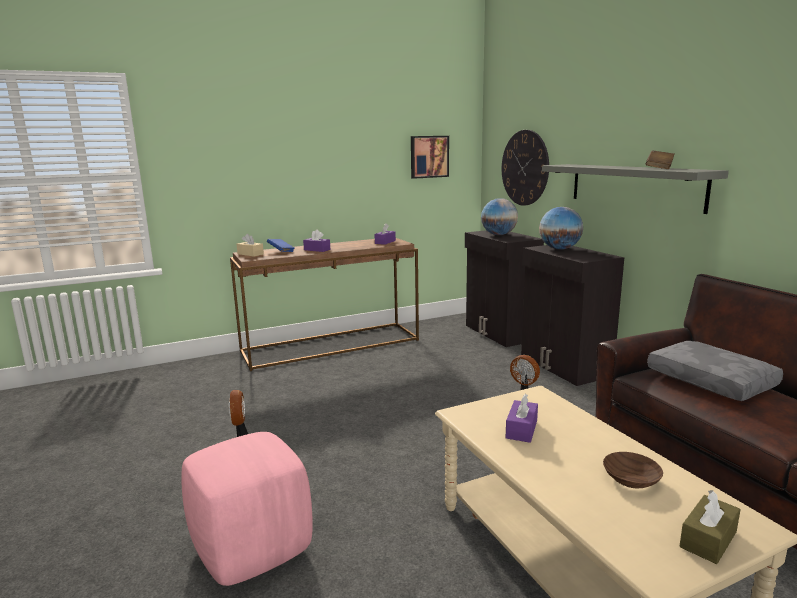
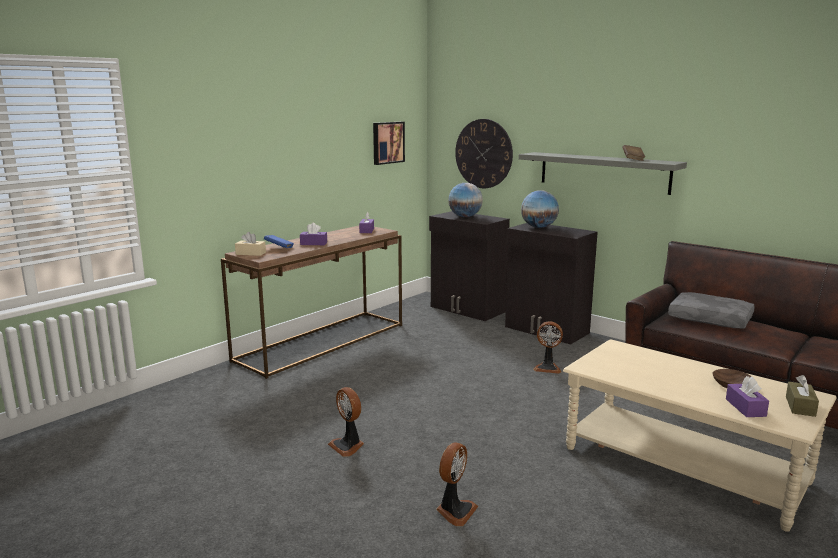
camera: 25 degrees left, 0 degrees up
pink ottoman [181,432,313,586] -> fan [436,443,478,526]
purple tissue box [505,393,538,443] -> purple tissue box moved to [726,376,769,417]

